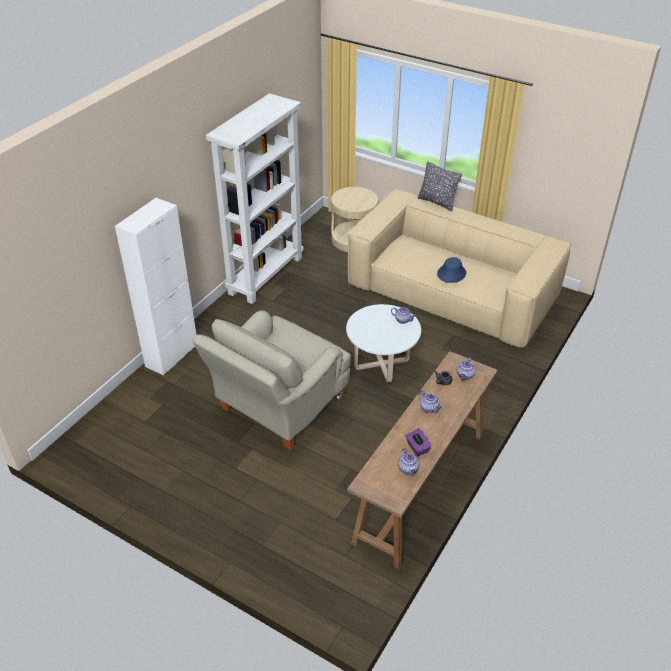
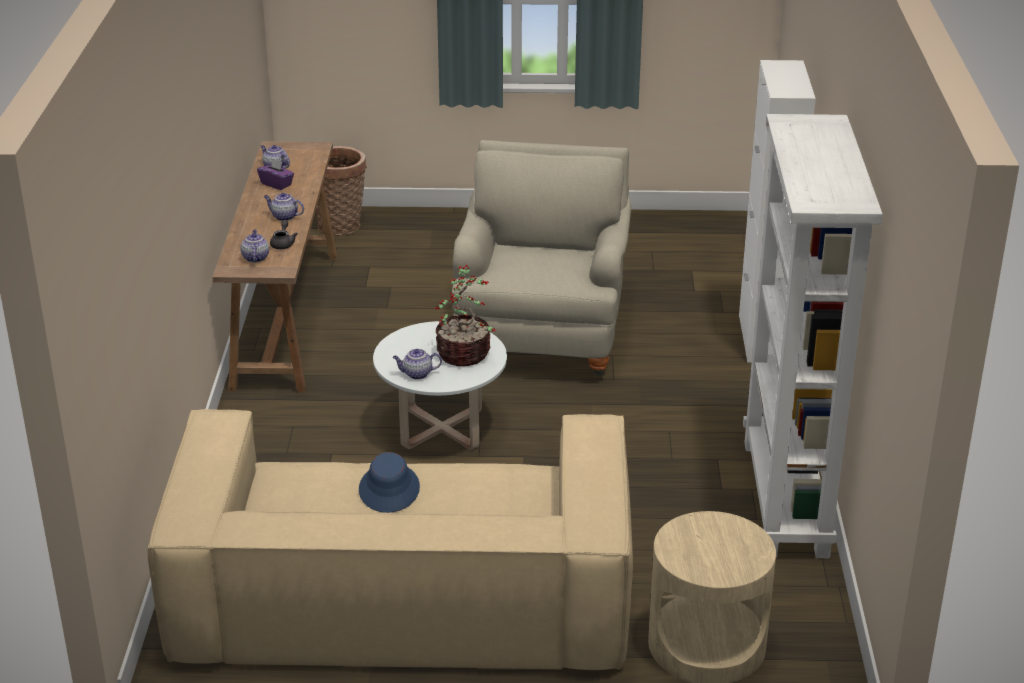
camera: 150 degrees right, 10 degrees down
grey pillow [418,161,462,211] -> none
none -> basket [316,146,367,236]
none -> potted plant [435,265,496,366]

